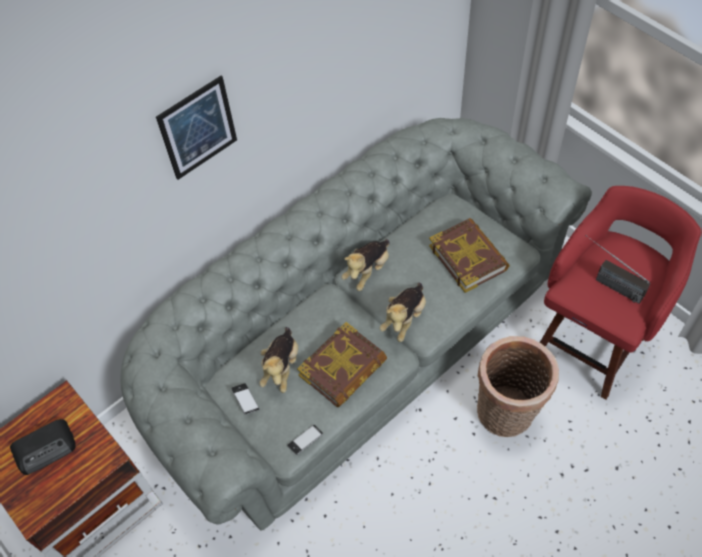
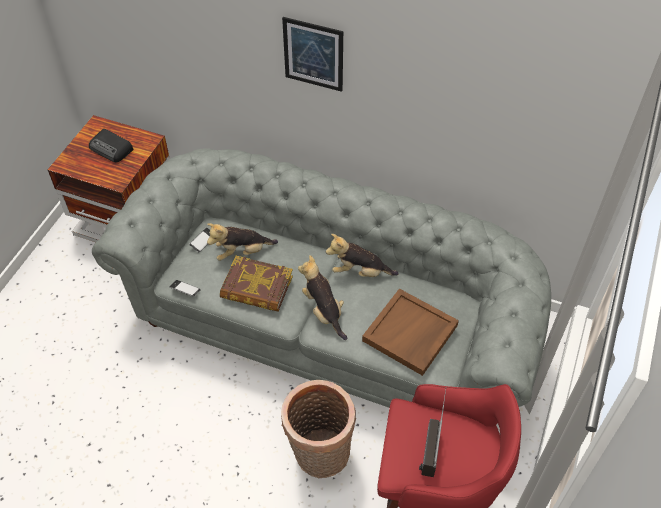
camera: 60 degrees right, 5 degrees down
plush toy [379,282,426,342] -> plush toy turned 60 degrees clockwise [298,255,347,340]
book [429,218,510,293] -> brown tray [362,289,459,376]

